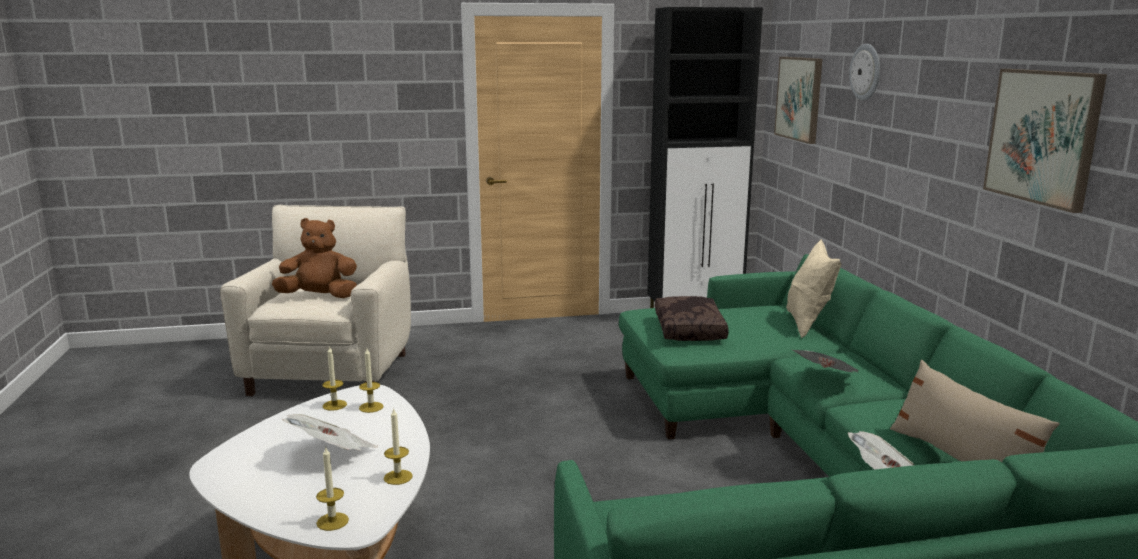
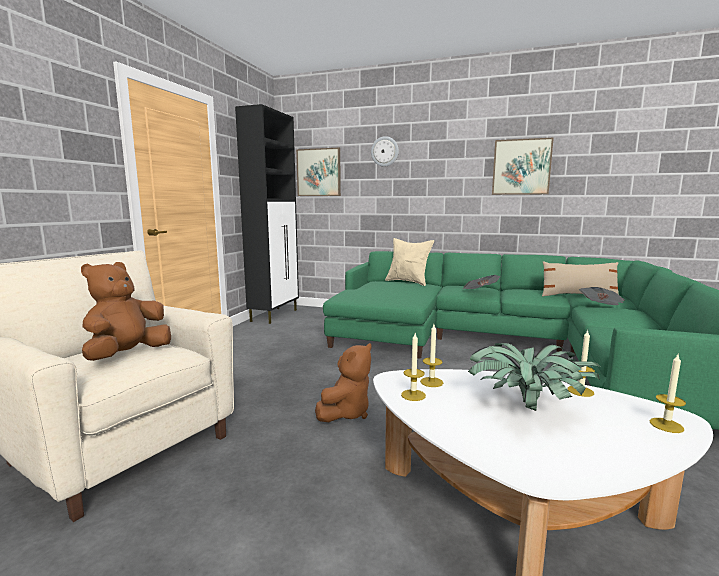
camera: 60 degrees left, 5 degrees down
newspaper [282,414,378,450] -> potted plant [468,343,600,411]
brown pillow [655,296,729,341] -> none
none -> brown plush toy [315,343,372,422]

